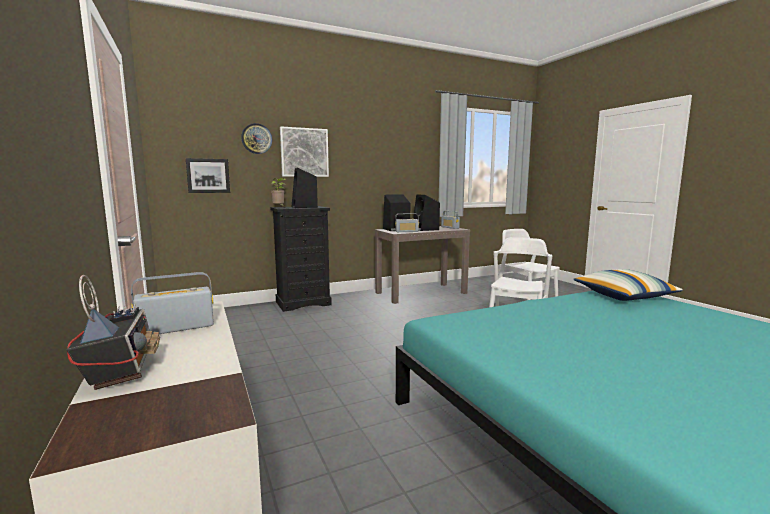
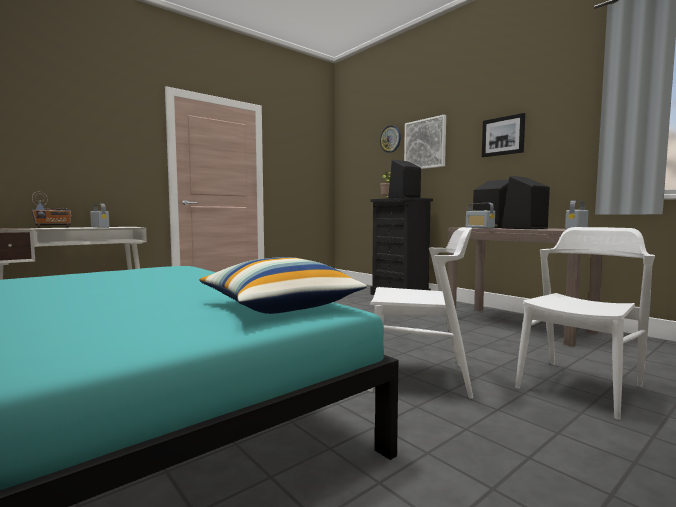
camera: 75 degrees right, 5 degrees down
picture [186,158,230,193] -> picture moved to [482,113,525,157]

